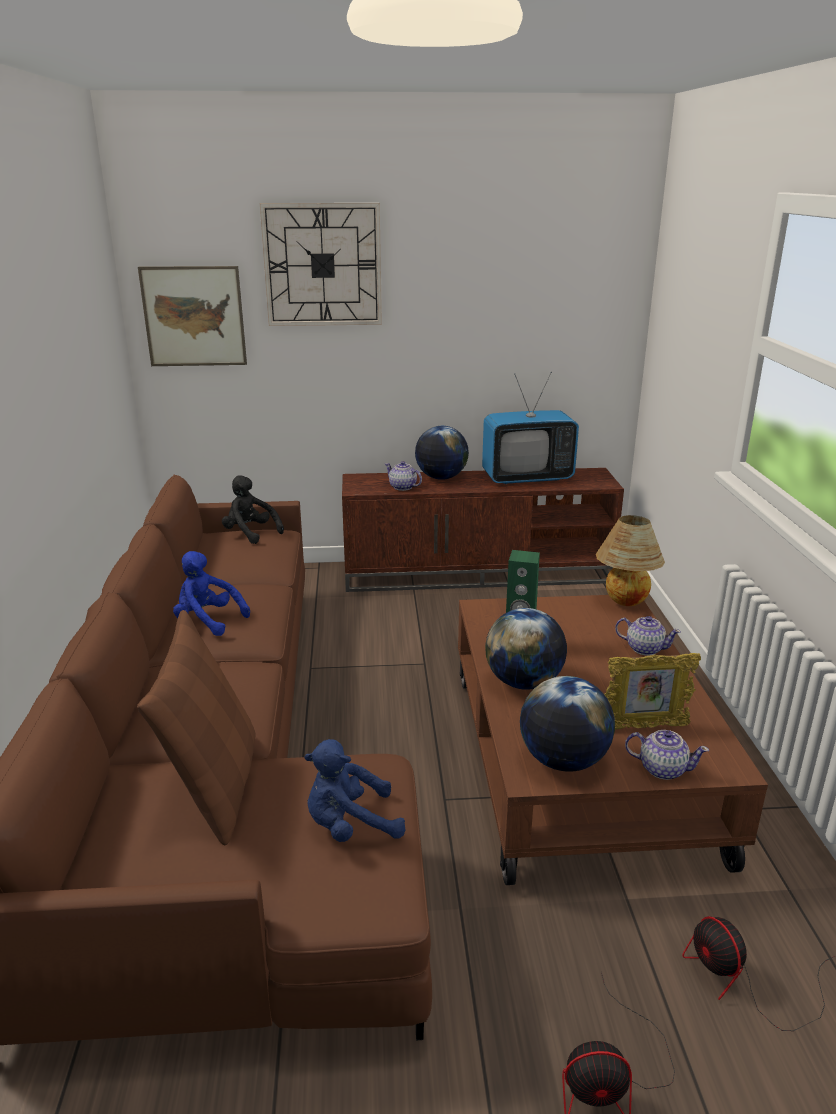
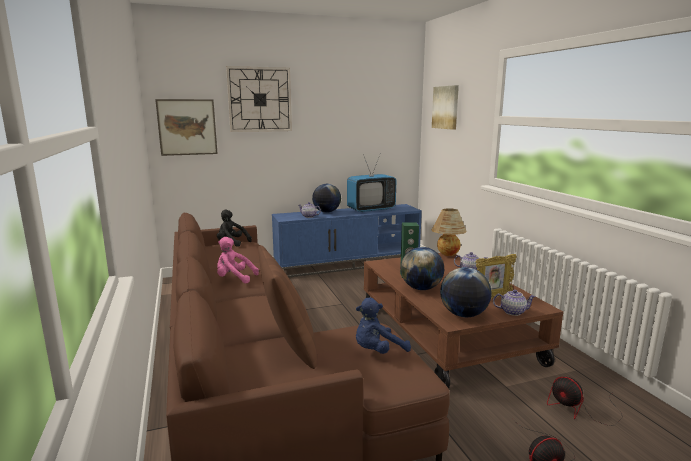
camera: 15 degrees left, 10 degrees down
blue plush toy [173,551,250,636] -> pink plush toy [217,237,259,283]
brown tv stand [342,468,624,592] -> blue tv stand [272,204,422,278]
none -> picture [432,85,459,130]

